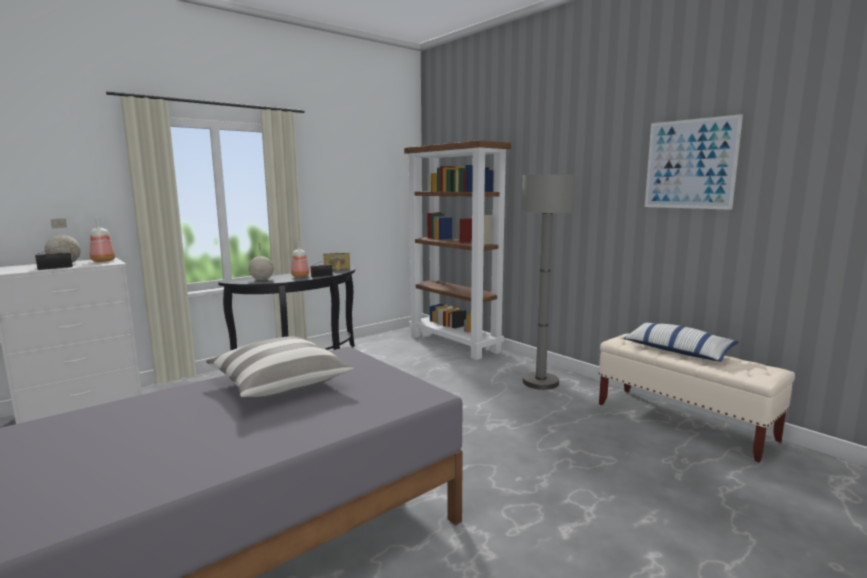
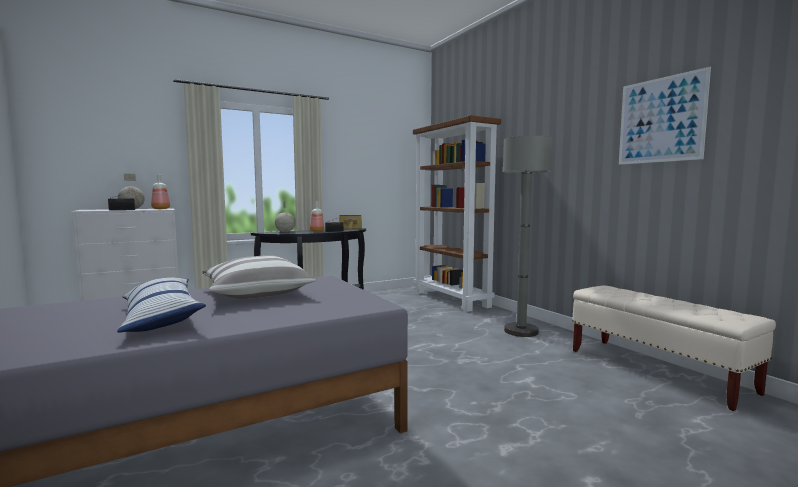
camera: 10 degrees right, 5 degrees down
pillow [623,322,739,362] -> pillow moved to [117,277,206,332]

